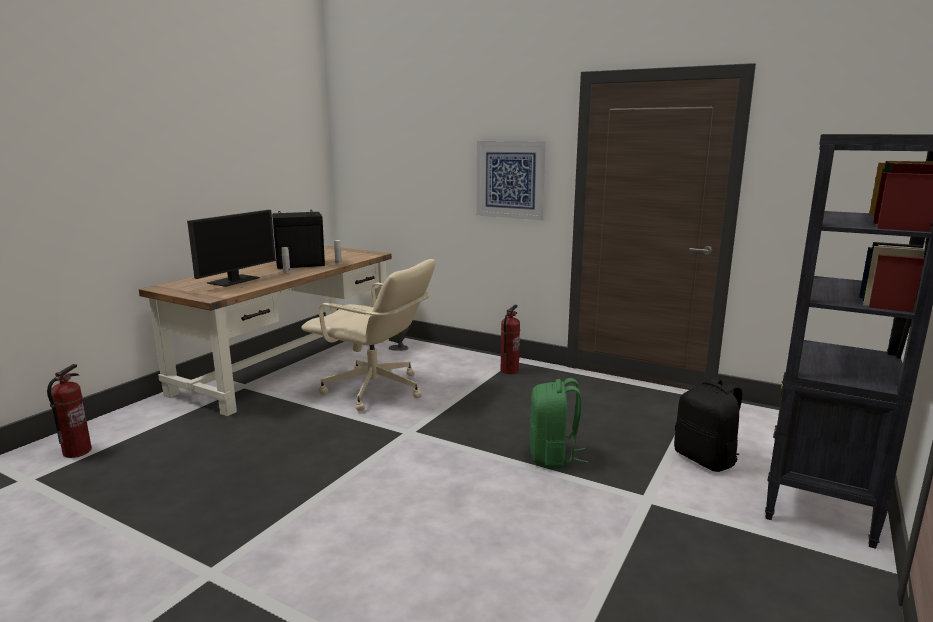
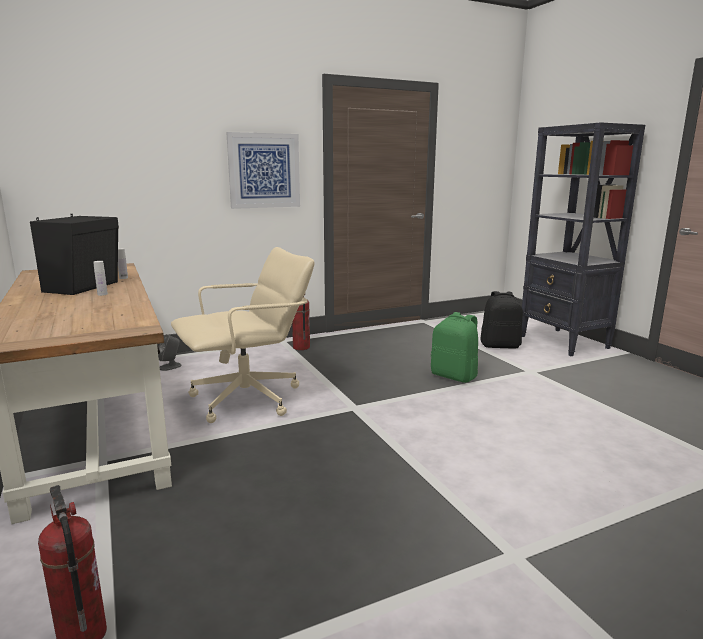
camera: 55 degrees left, 0 degrees up
monitor [187,210,276,287] -> none

